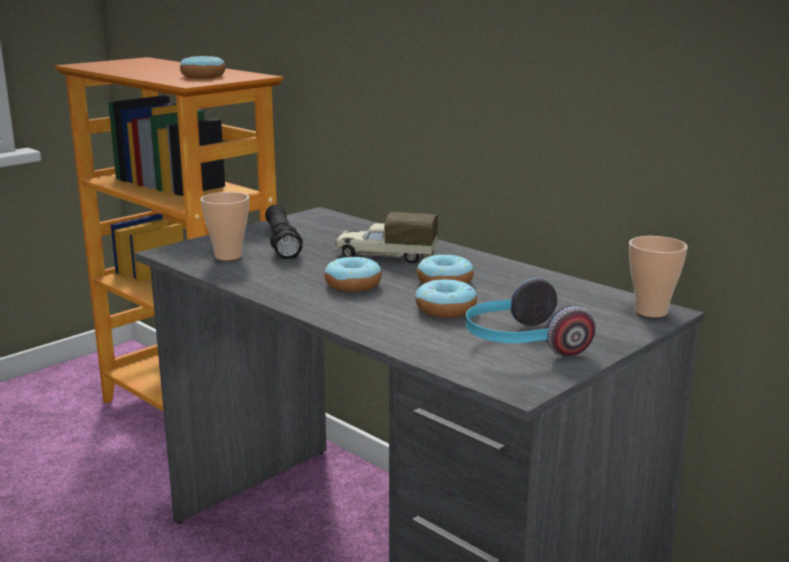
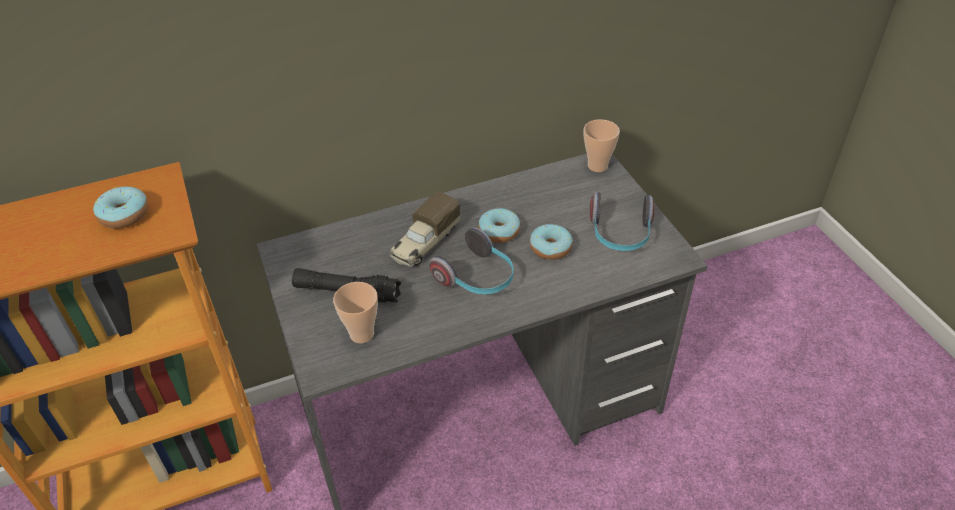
camera: 65 degrees left, 25 degrees up
donut [325,256,382,292] -> headphones [429,228,513,294]

